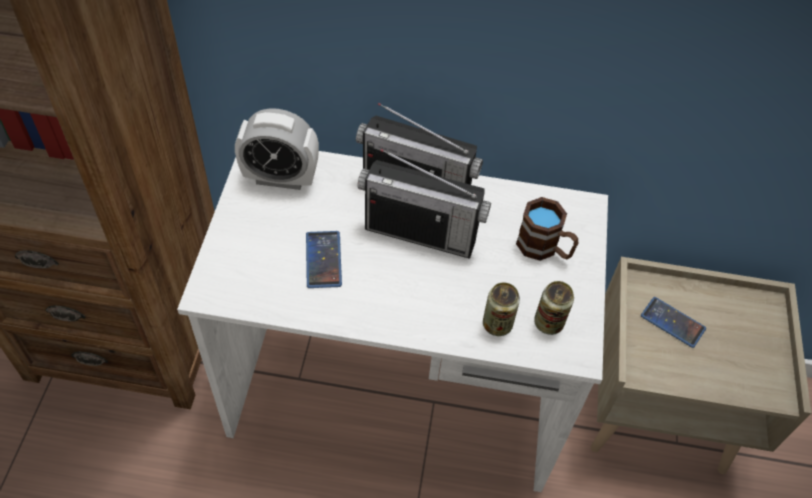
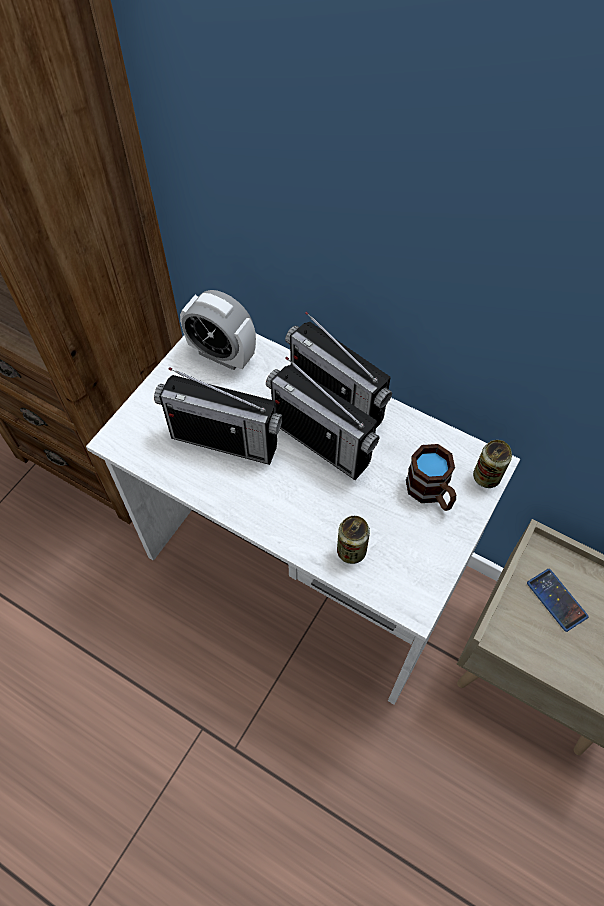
camera: 25 degrees right, 5 degrees up
phone [306,231,342,288] -> radio [154,367,282,465]
can [534,281,574,335] -> can moved to [473,440,512,488]

